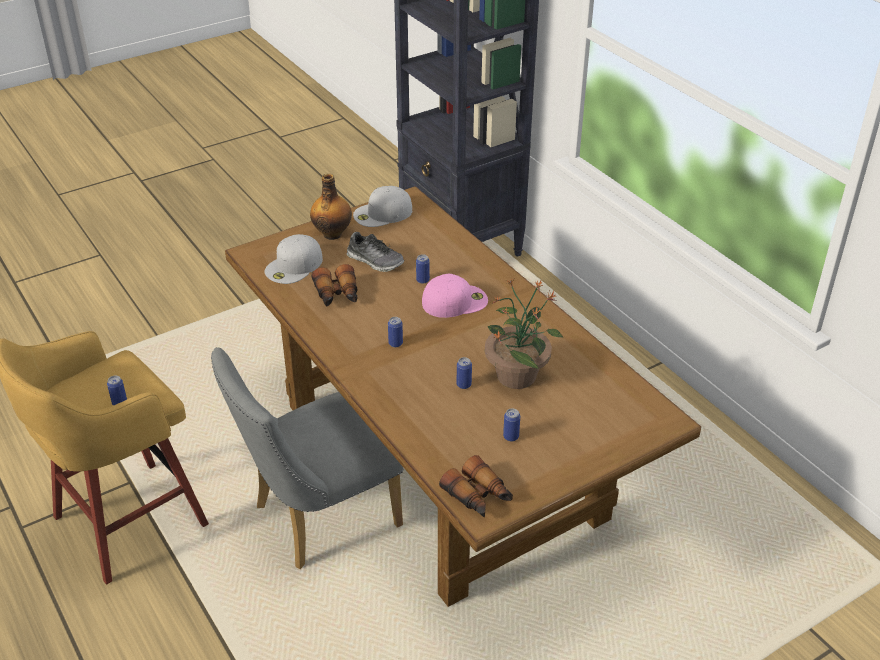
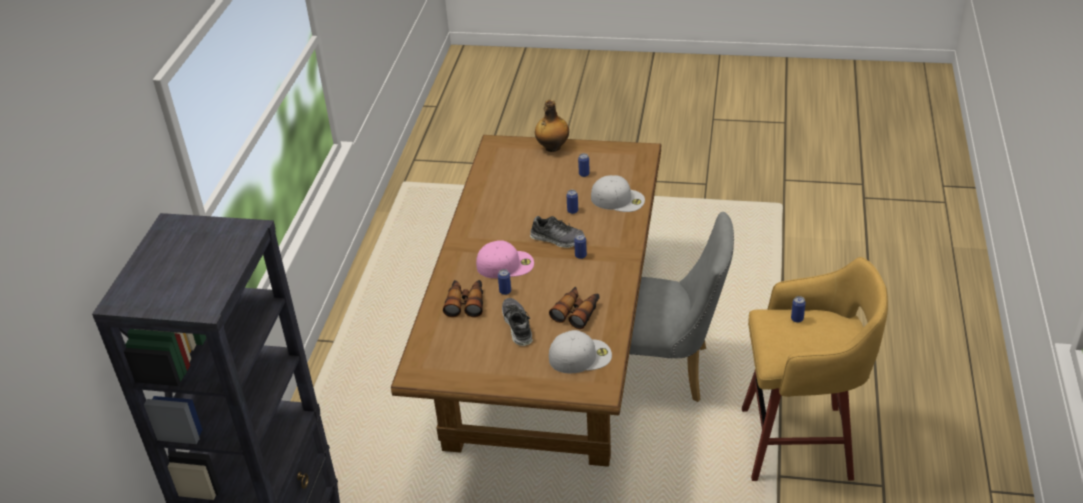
camera: 135 degrees left, 0 degrees up
bottle [310,174,352,240] -> bottle moved to [535,100,569,152]
white cap [353,186,412,227] -> white cap moved to [591,175,645,212]
pink cap [422,274,488,318] -> pink cap turned 150 degrees clockwise [476,240,534,278]
binoculars [439,455,513,517] -> binoculars moved to [443,280,483,317]
potted plant [485,279,563,389] -> none
none -> shoe [530,216,584,248]

